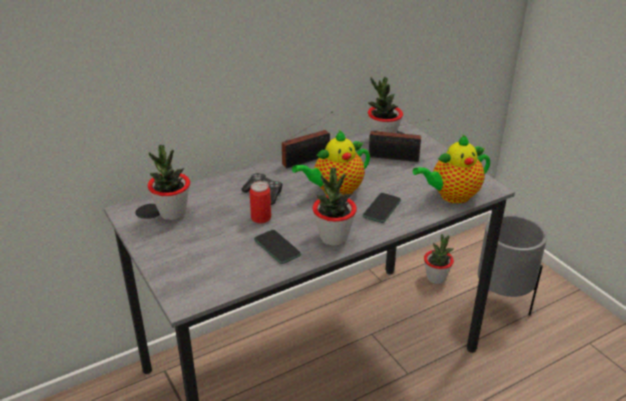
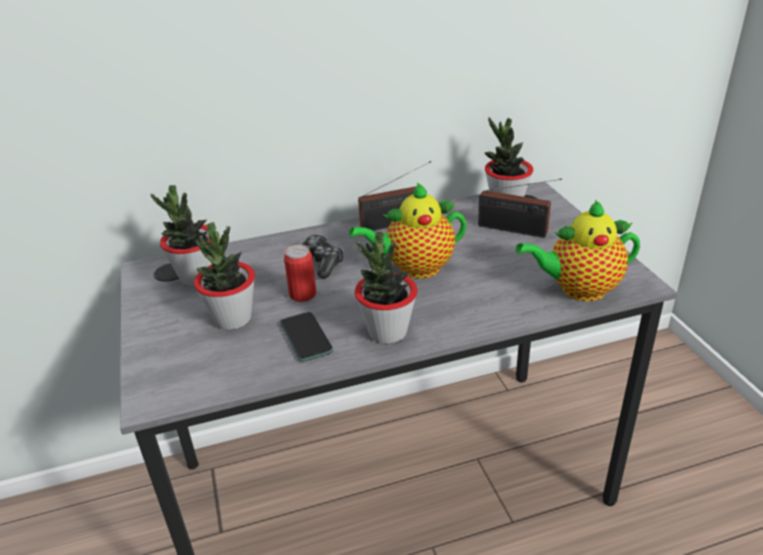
camera: 15 degrees right, 0 degrees up
phone [363,193,401,223] -> none
potted plant [424,234,454,284] -> potted plant moved to [194,222,255,330]
grey planter [478,215,547,315] -> none

